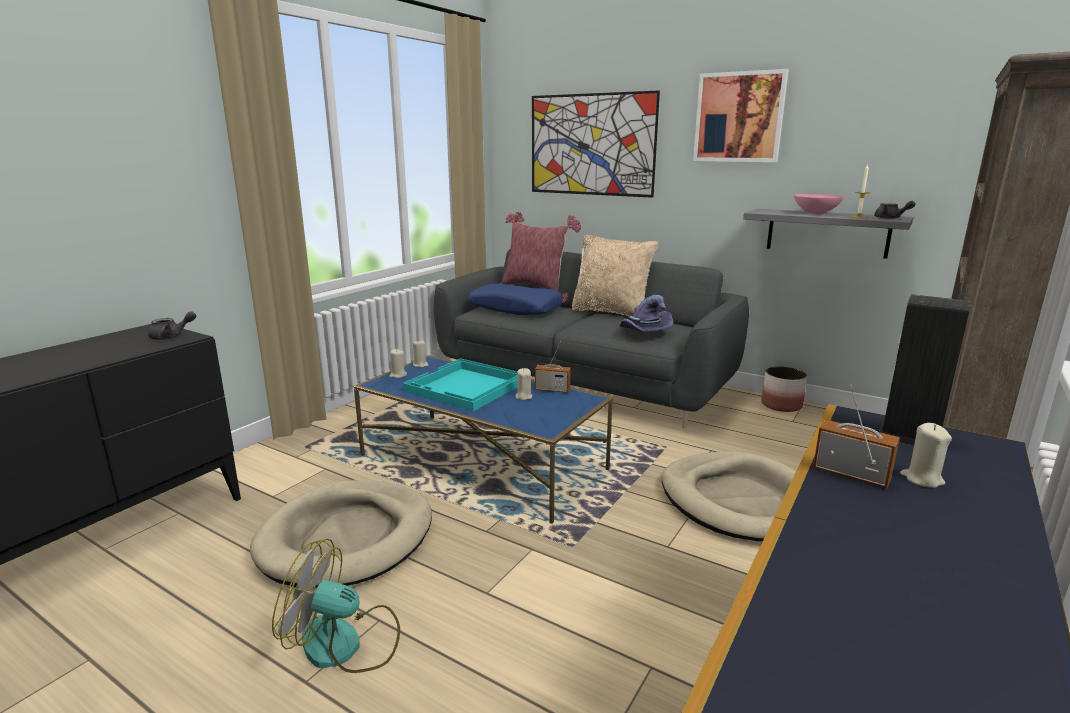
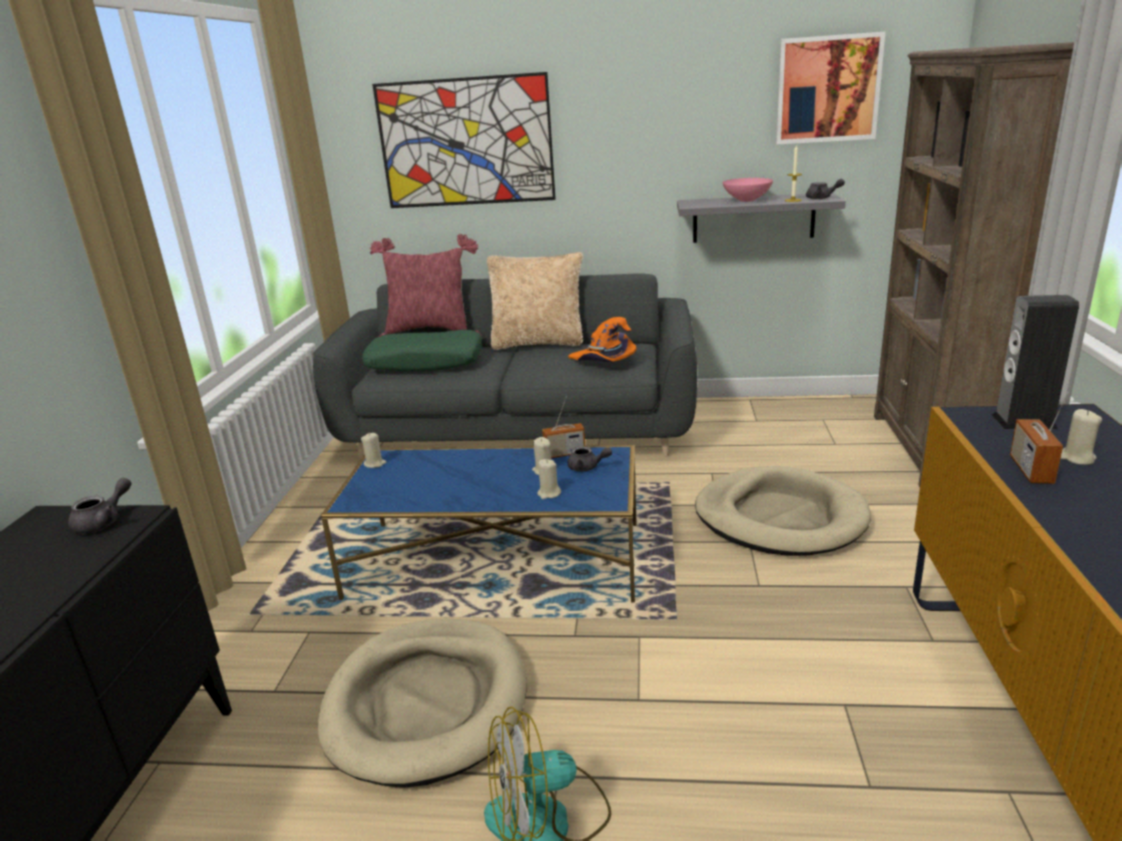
camera: 25 degrees left, 5 degrees up
beige candle [389,349,407,378] -> beige candle moved to [537,459,561,499]
turquoise tray [403,358,518,411] -> none
blue pillow [468,284,563,315] -> green pillow [363,330,482,371]
purple hat [619,295,673,332] -> orange hat [568,317,637,362]
picture [693,69,789,162] -> picture moved to [776,31,886,144]
planter [761,366,807,412] -> none
radio [813,384,900,489] -> radio turned 90 degrees counterclockwise [1010,392,1069,484]
none -> grey teapot [568,446,612,471]

